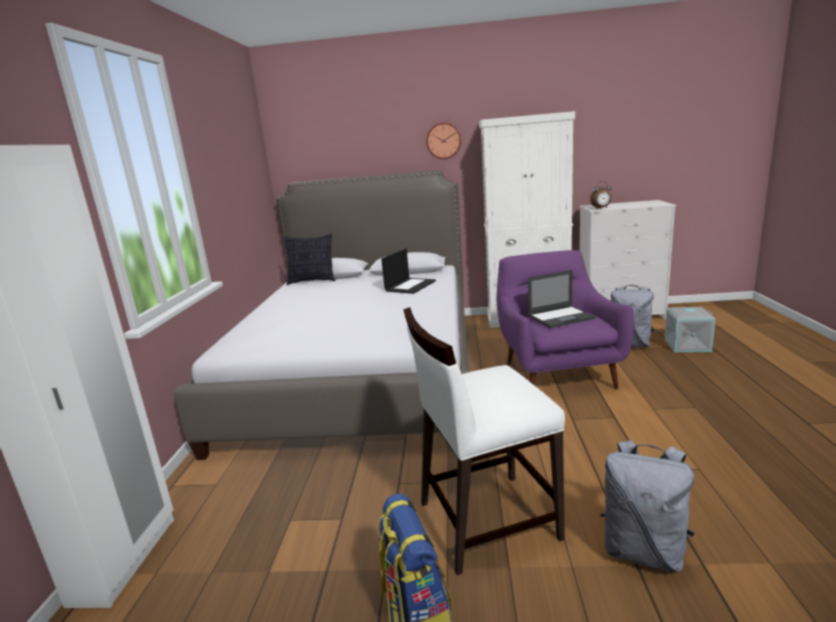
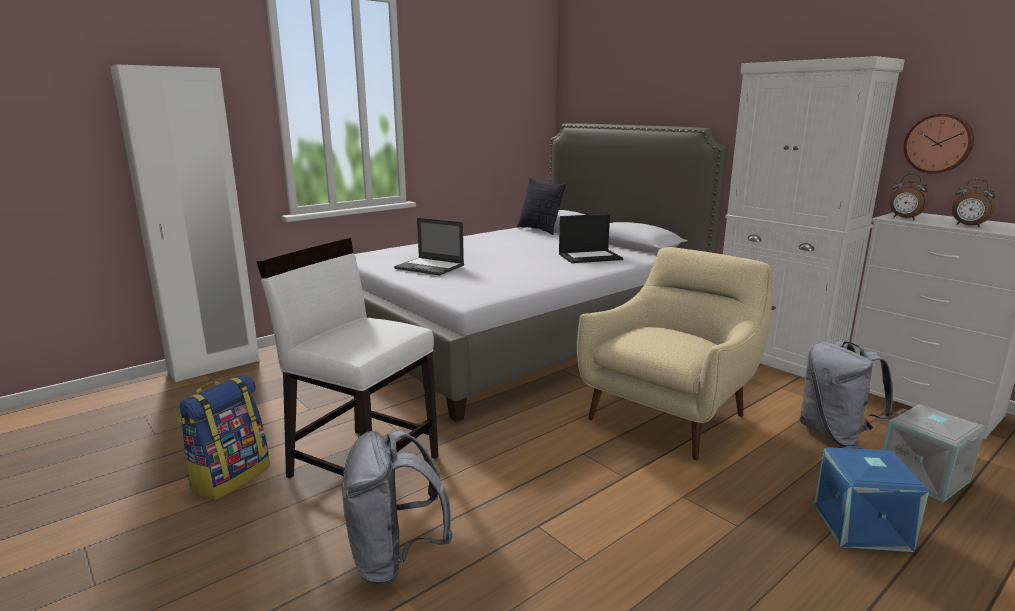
camera: 45 degrees right, 0 degrees up
wall clock [426,123,461,159] -> wall clock moved to [904,113,974,174]
purple armchair [496,250,634,389] -> beige armchair [577,247,772,460]
laptop [528,270,596,328] -> laptop moved to [394,218,464,275]
none -> blue storage box [814,446,929,552]
none -> alarm clock [952,179,995,227]

